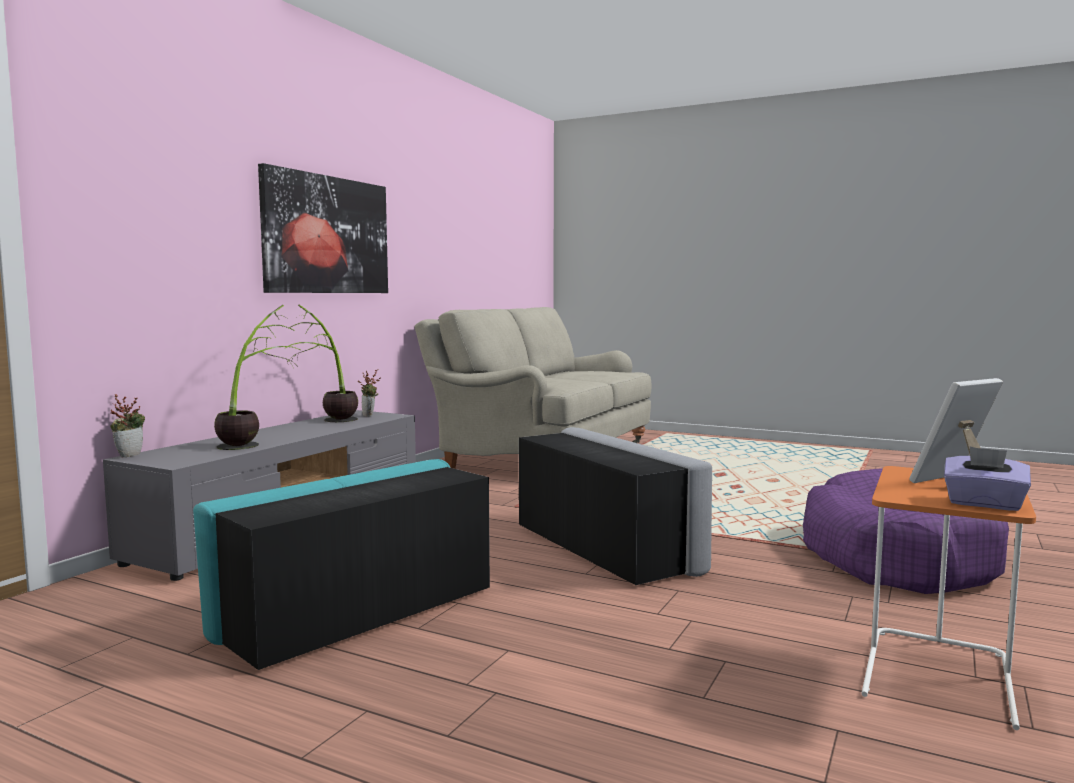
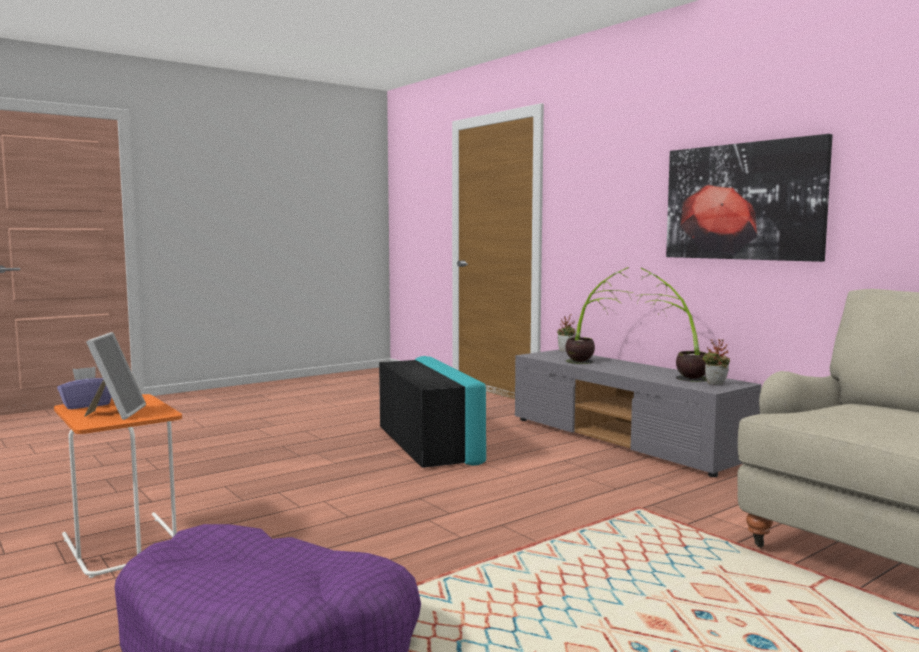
camera: 115 degrees right, 0 degrees up
grey ottoman [519,427,712,585] -> none

